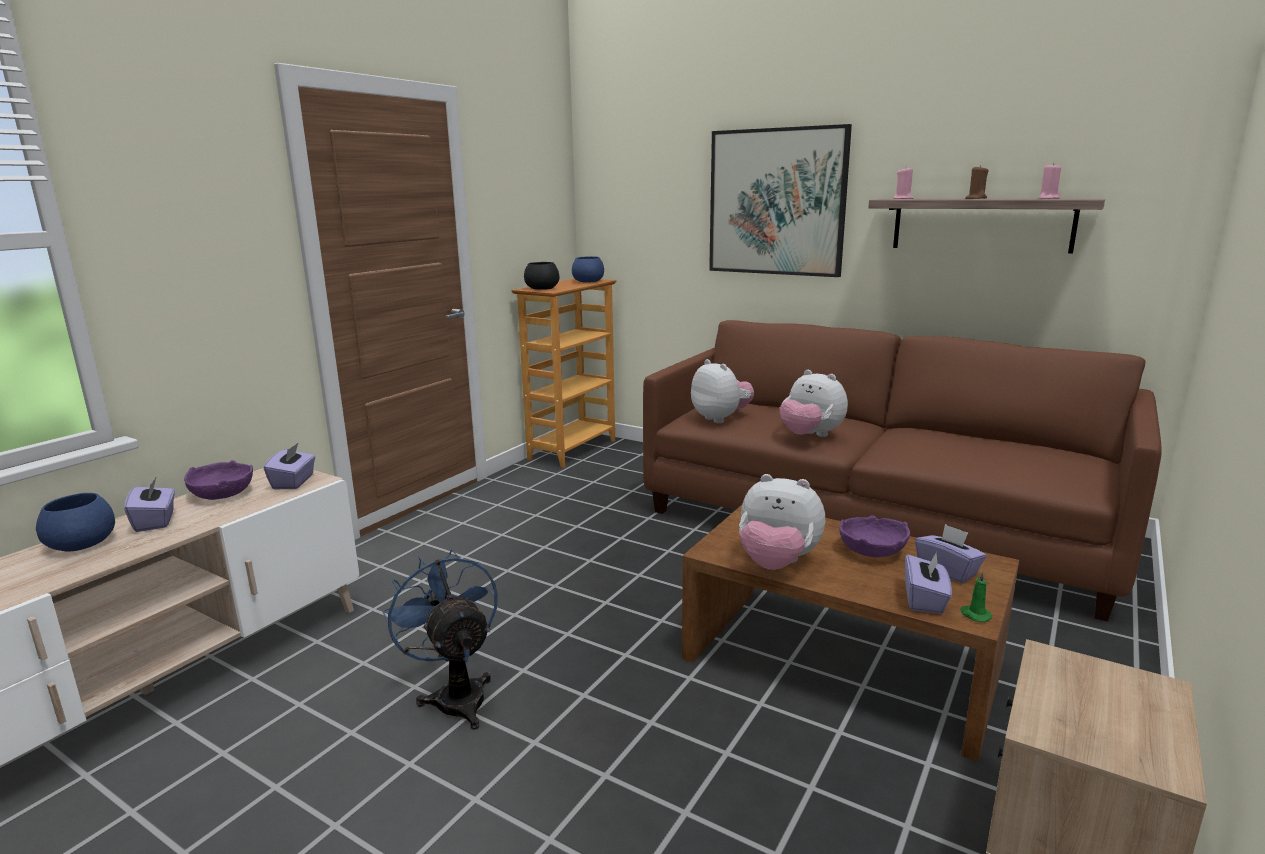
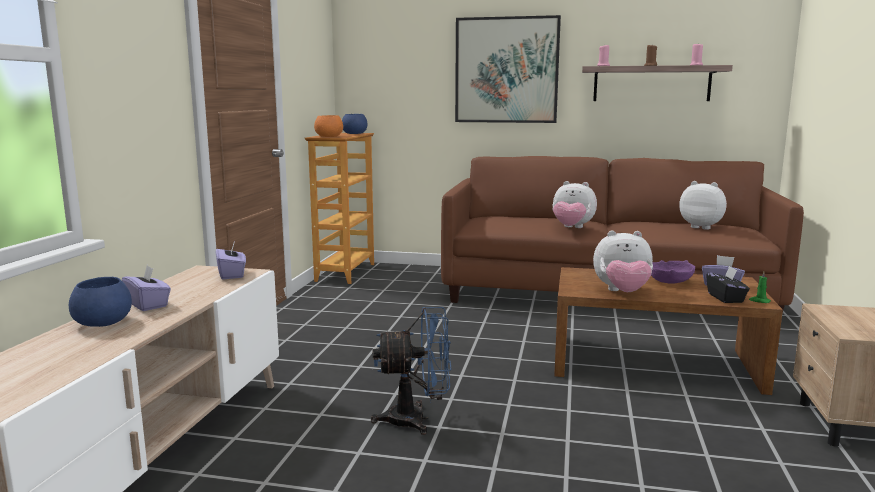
camera: 20 degrees left, 5 degrees down
purple bowl [184,460,253,500] -> none
blue fan [383,550,498,729] -> blue fan turned 135 degrees clockwise [371,307,451,435]
black bowl [524,262,559,290] -> orange bowl [314,115,343,137]
plush toy [691,359,754,423] -> plush toy moved to [679,181,727,230]
purple tissue box [905,552,952,614] -> black tissue box [706,266,750,303]

